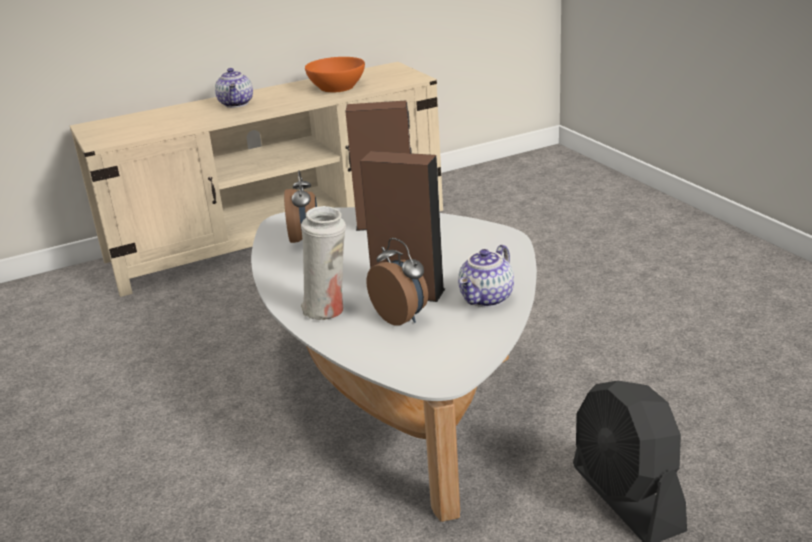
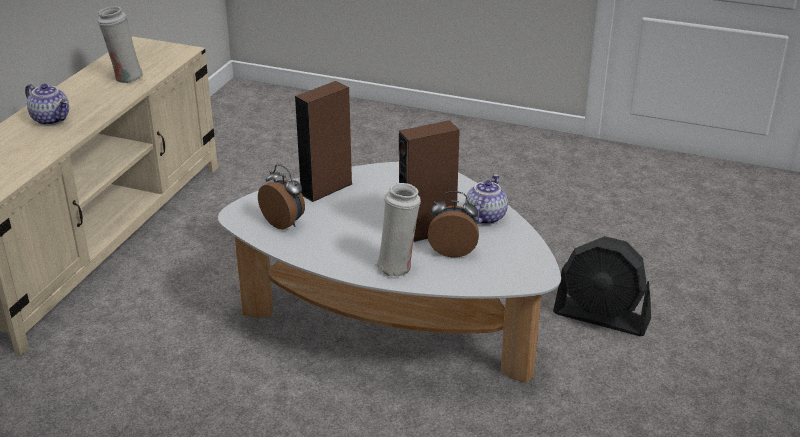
camera: 45 degrees left, 5 degrees up
orange bowl [305,57,365,93] -> white vase [98,6,143,83]
teapot [458,244,514,307] -> teapot turned 150 degrees counterclockwise [465,174,508,225]

